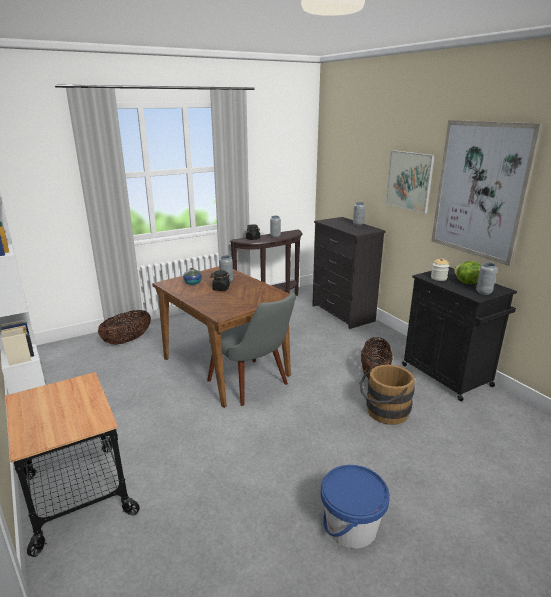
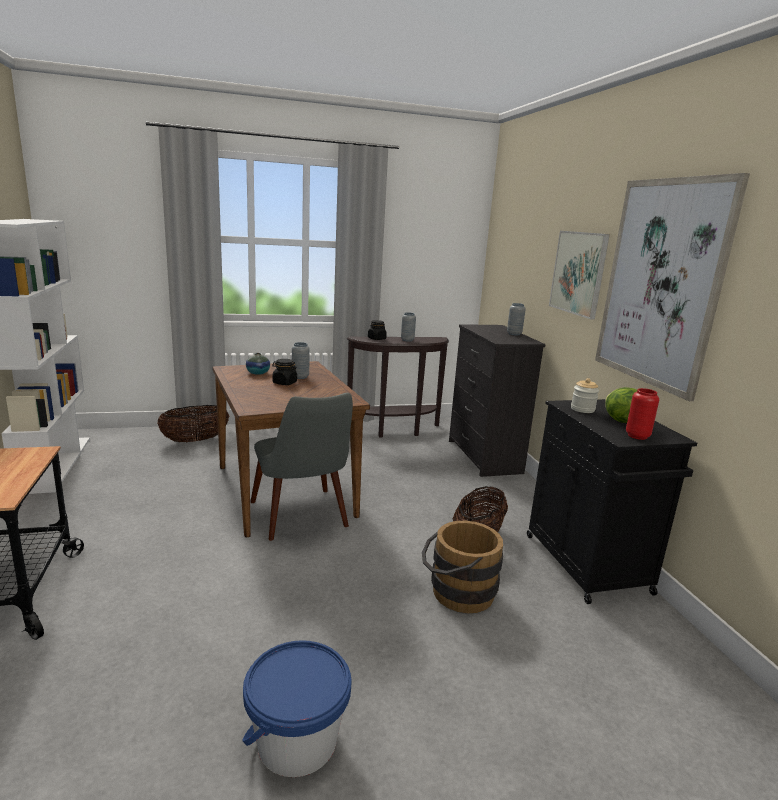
camera: 15 degrees right, 5 degrees down
grey vase [476,262,497,295] -> red vase [626,388,659,440]

